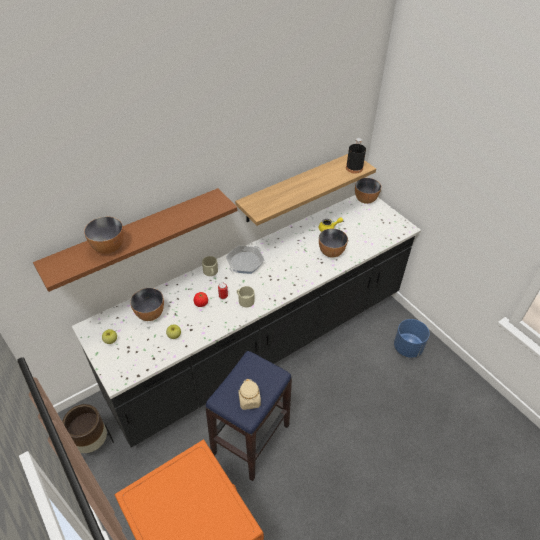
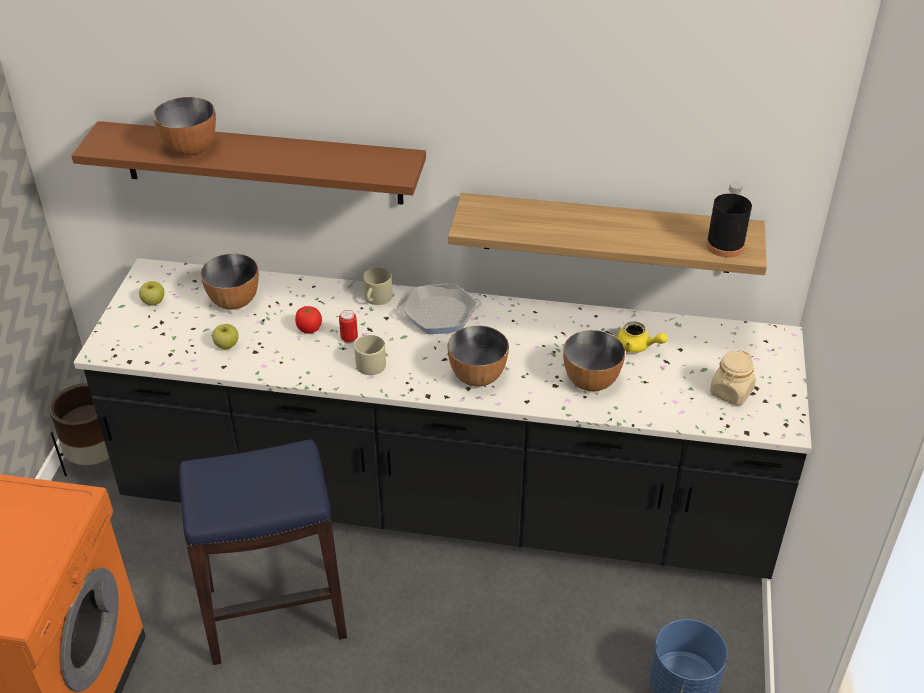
camera: 45 degrees right, 5 degrees down
beige jar [238,379,261,410] -> beige jar moved to [710,350,756,405]
bowl [355,178,381,204] -> bowl moved to [447,326,509,387]

